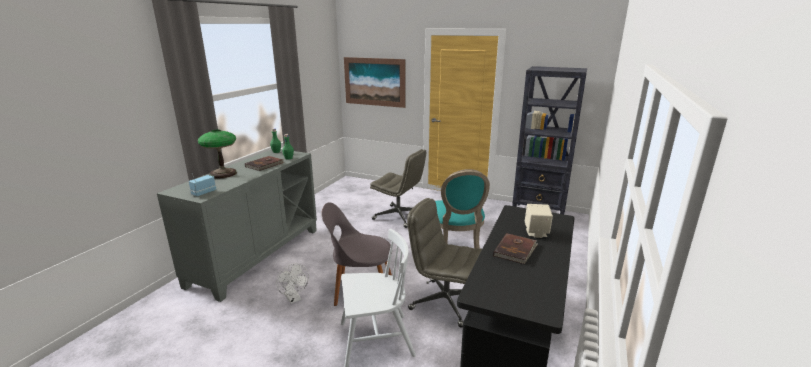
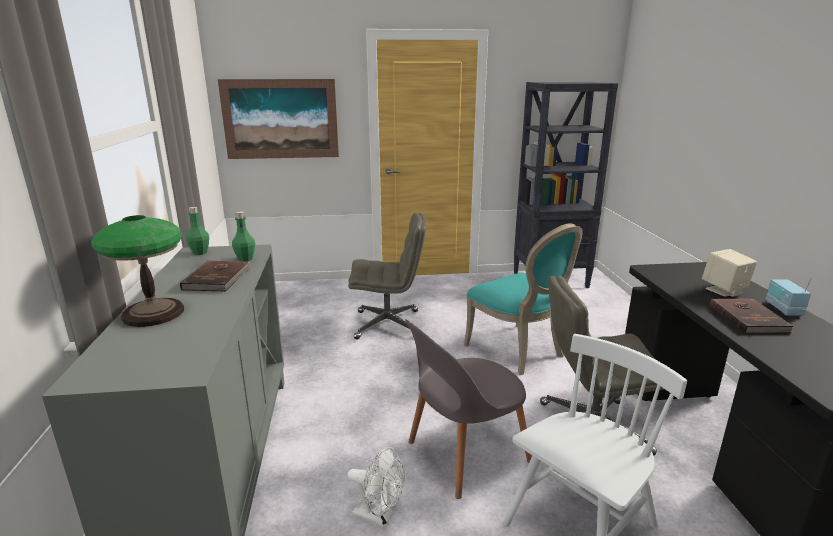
camera: 30 degrees left, 0 degrees up
radio [188,173,216,197] -> radio moved to [766,277,812,316]

